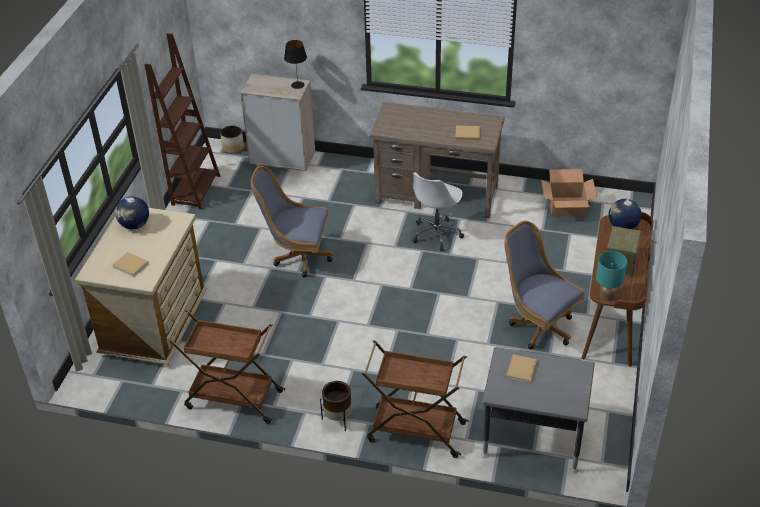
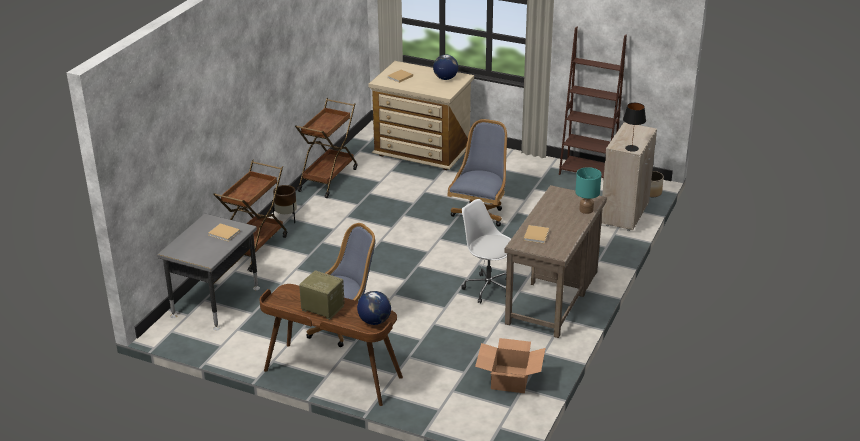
camera: 100 degrees right, 10 degrees down
turquoise table lamp [596,251,627,301] -> turquoise table lamp moved to [575,167,601,214]

